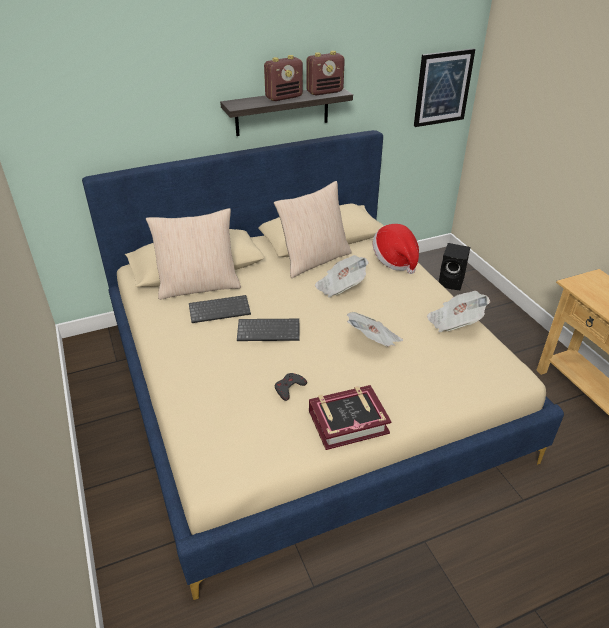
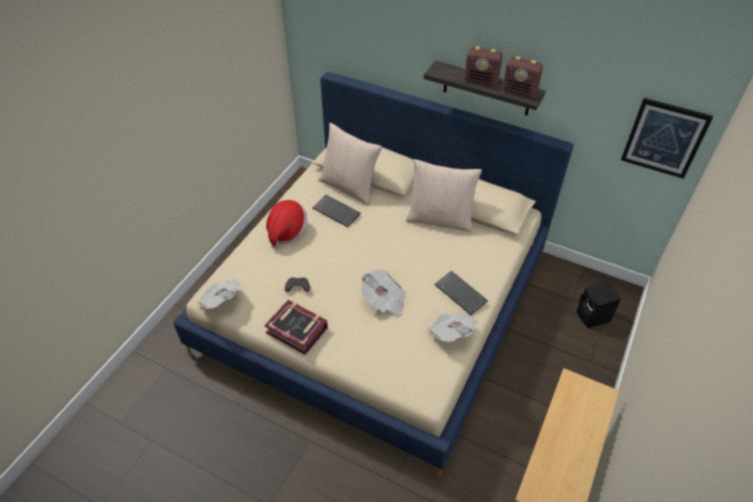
camera: 50 degrees right, 10 degrees up
keyboard [237,319,300,341] -> keyboard moved to [435,271,488,315]
newspaper [315,255,369,298] -> newspaper moved to [197,280,241,309]
hat [373,224,419,274] -> hat moved to [266,200,307,249]

